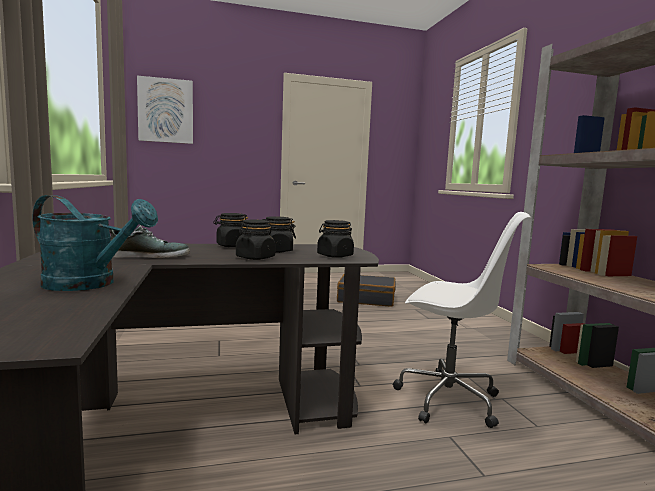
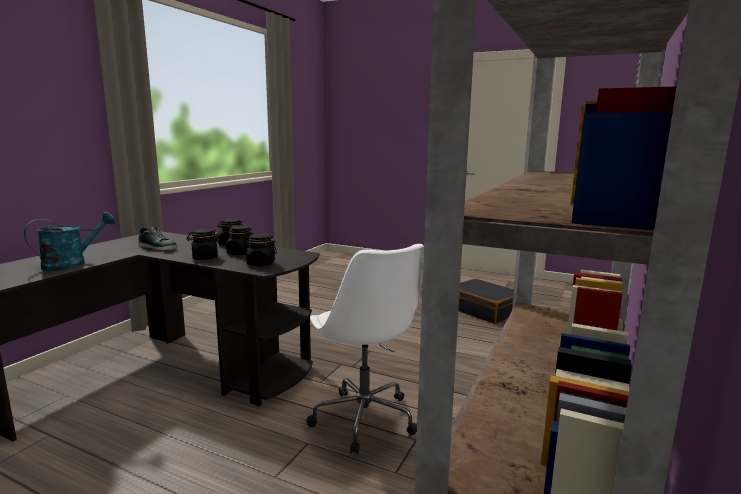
camera: 40 degrees right, 5 degrees up
turquoise watering can [32,195,158,291] -> turquoise watering can turned 105 degrees counterclockwise [24,211,116,271]
picture [137,75,193,144] -> none

